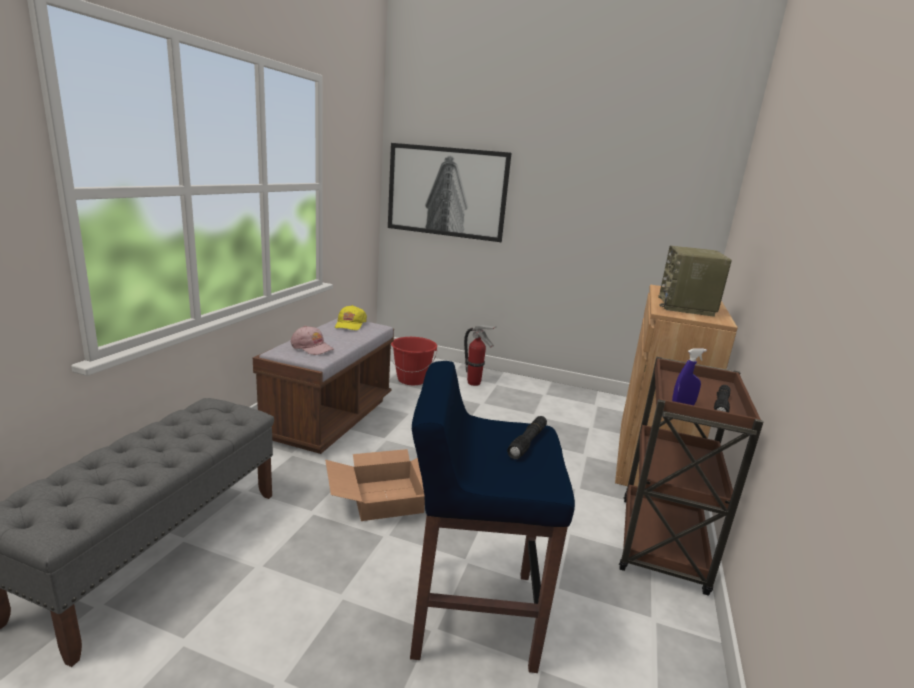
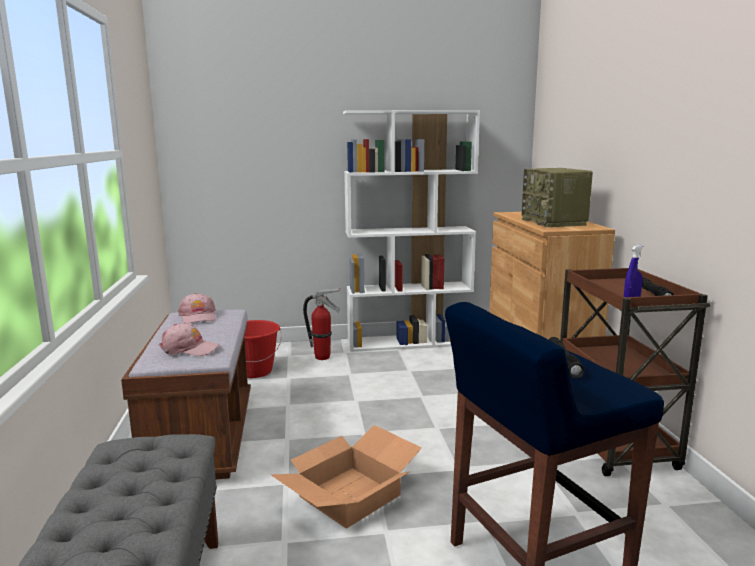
camera: 25 degrees left, 5 degrees down
yellow cap [335,305,367,330] -> pink cap [178,293,216,324]
picture [388,143,512,242] -> none
none -> white bookcase [343,110,480,352]

